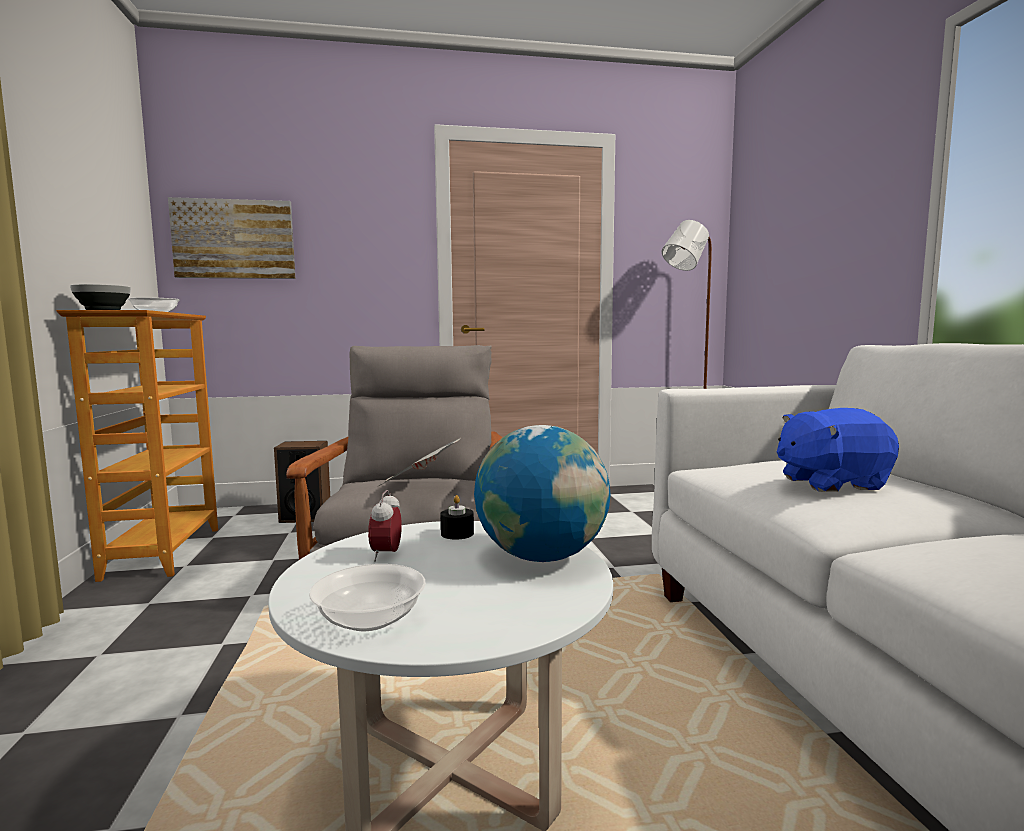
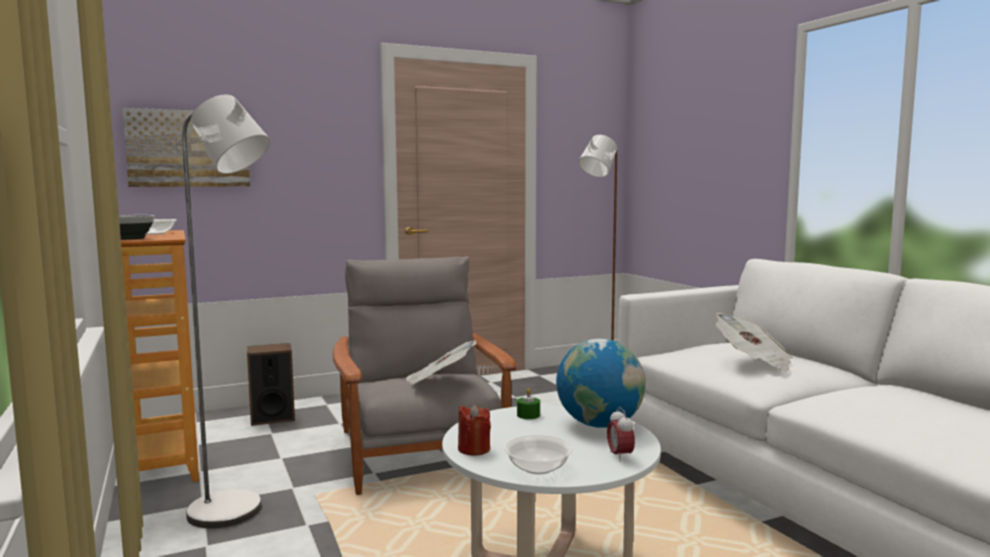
camera: 15 degrees left, 0 degrees up
alarm clock [368,490,402,562] -> alarm clock moved to [607,407,635,462]
black candle [440,495,474,540] -> green candle [517,388,540,419]
blue plush toy [777,408,899,492] -> newspaper [715,313,793,372]
none -> grey floor lamp [182,95,270,528]
none -> red candle [458,404,491,456]

